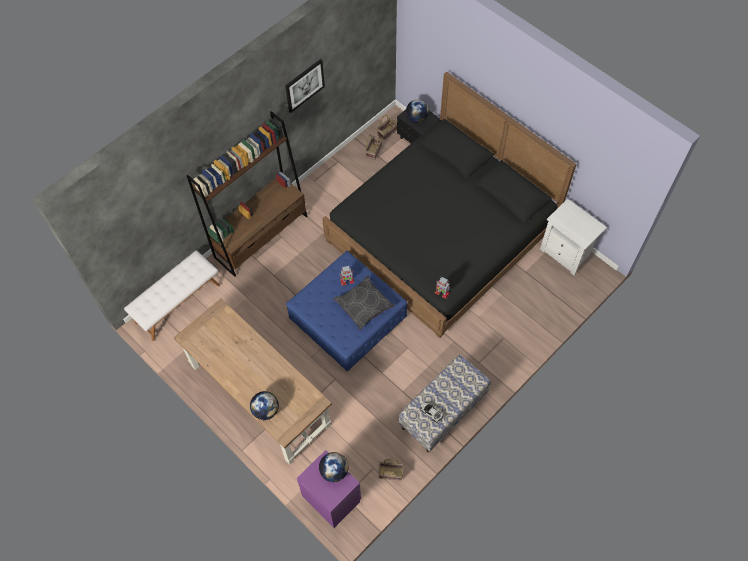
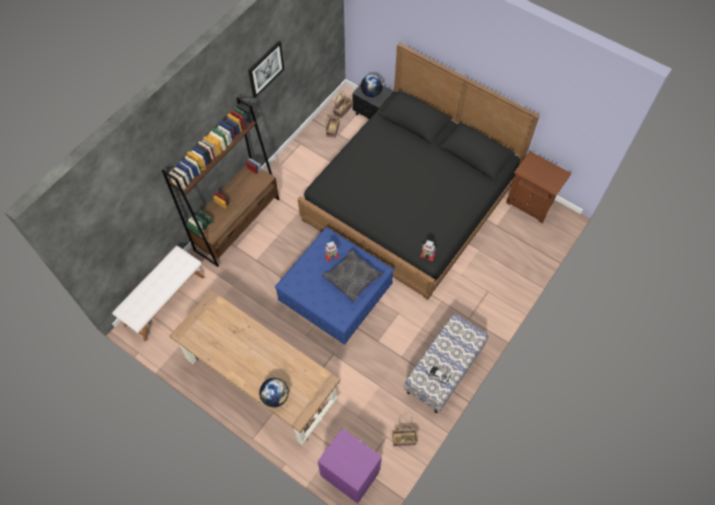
camera: 10 degrees left, 0 degrees up
globe [319,452,348,482] -> none
white nightstand [540,199,607,275] -> brown nightstand [506,151,572,224]

